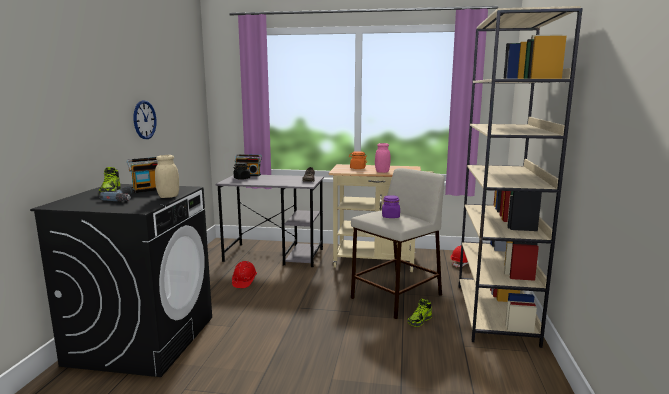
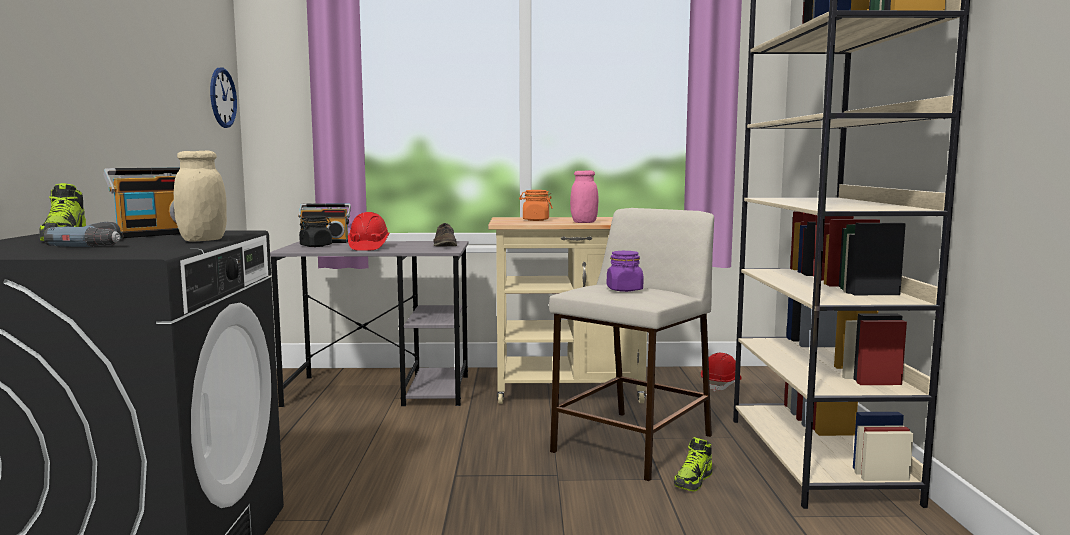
camera: 10 degrees left, 5 degrees down
wall clock [134,100,156,139] -> wall clock moved to [210,68,237,128]
red hard hat [232,261,257,288] -> red hard hat moved to [348,212,390,251]

